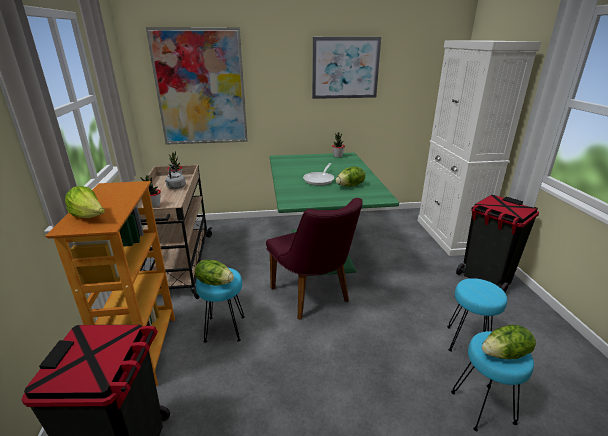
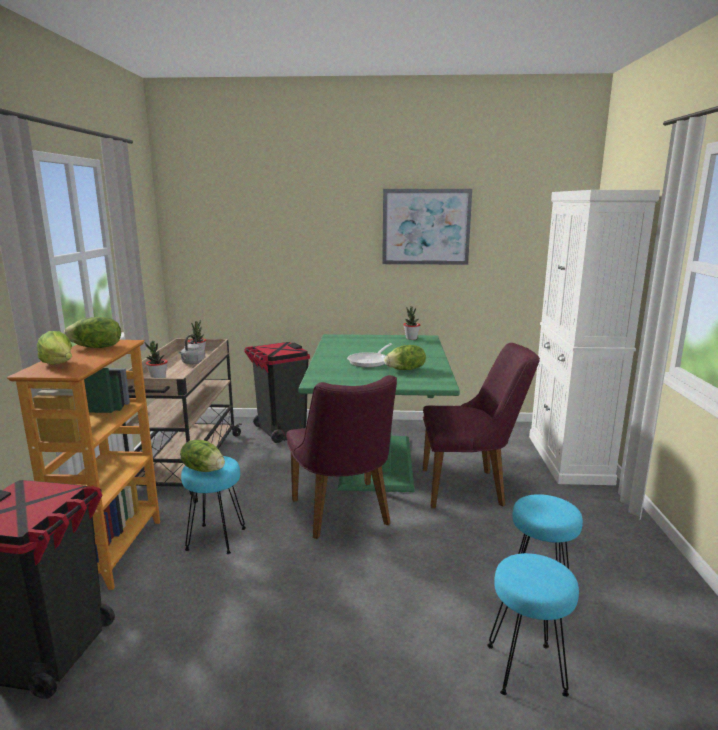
camera: 10 degrees right, 10 degrees down
picture [146,27,248,144] -> none
black trash can [456,195,539,293] -> black trash can moved to [244,342,310,443]
lettuce [482,325,536,359] -> lettuce moved to [64,317,121,348]
none -> purple chair [423,343,540,508]

